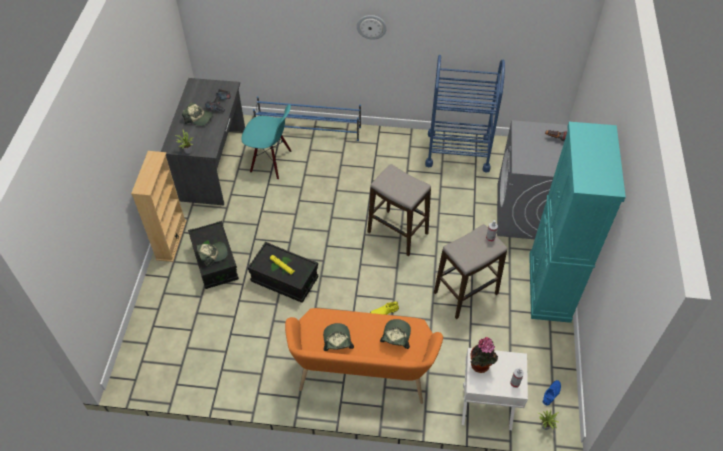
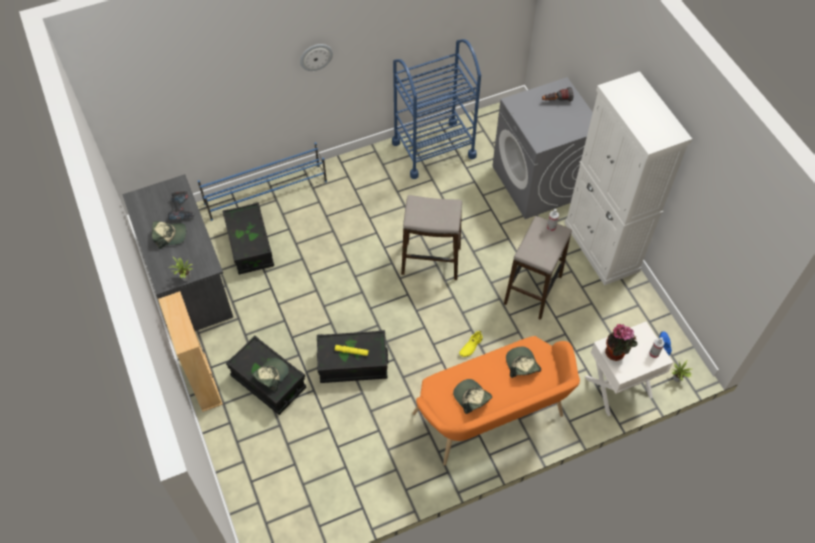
camera: 30 degrees left, 5 degrees up
turquoise chair [241,105,291,180] -> black storage box [222,202,274,275]
turquoise cabinet [529,122,626,323] -> white cabinet [565,71,692,286]

